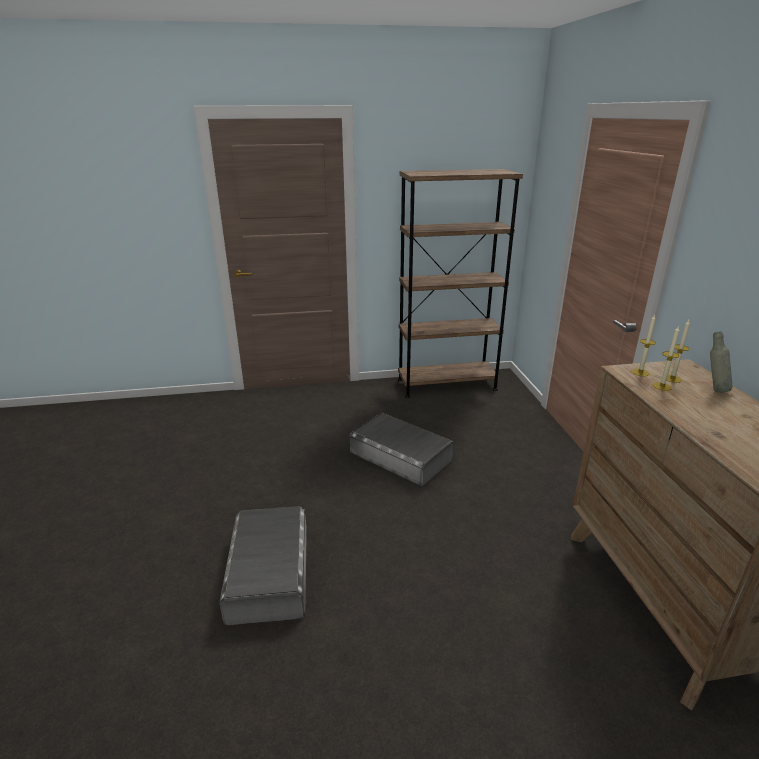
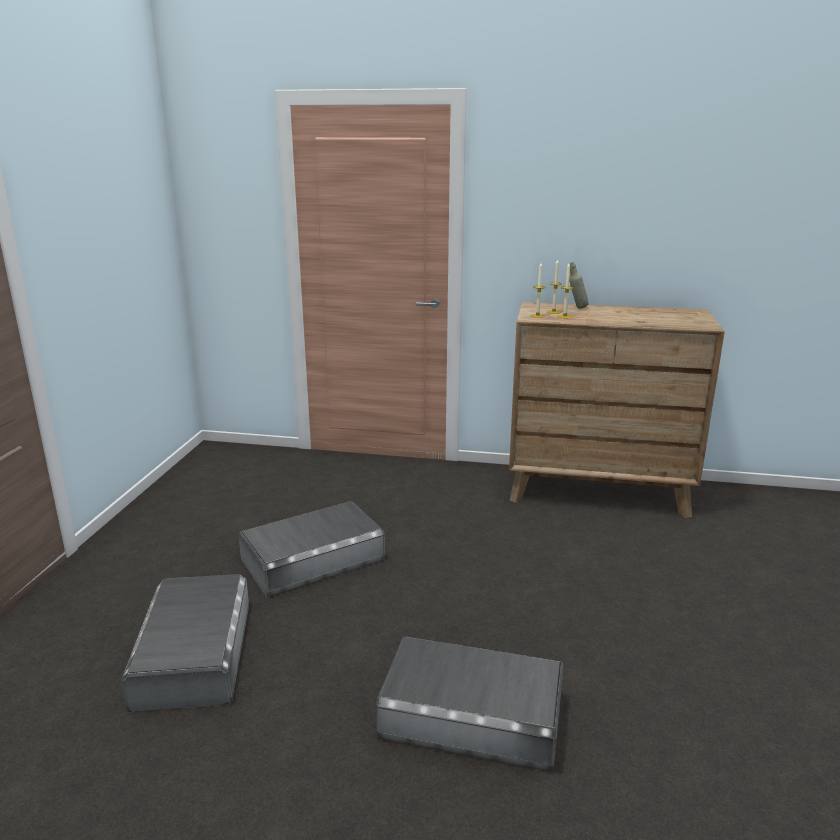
camera: 70 degrees left, 5 degrees down
brown bookcase [398,169,523,398] -> none
none -> grey storage box [121,574,249,712]

